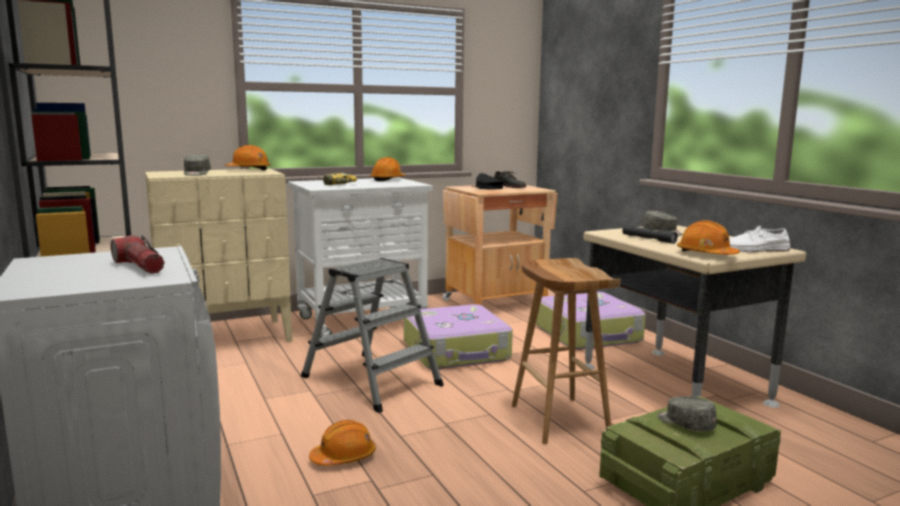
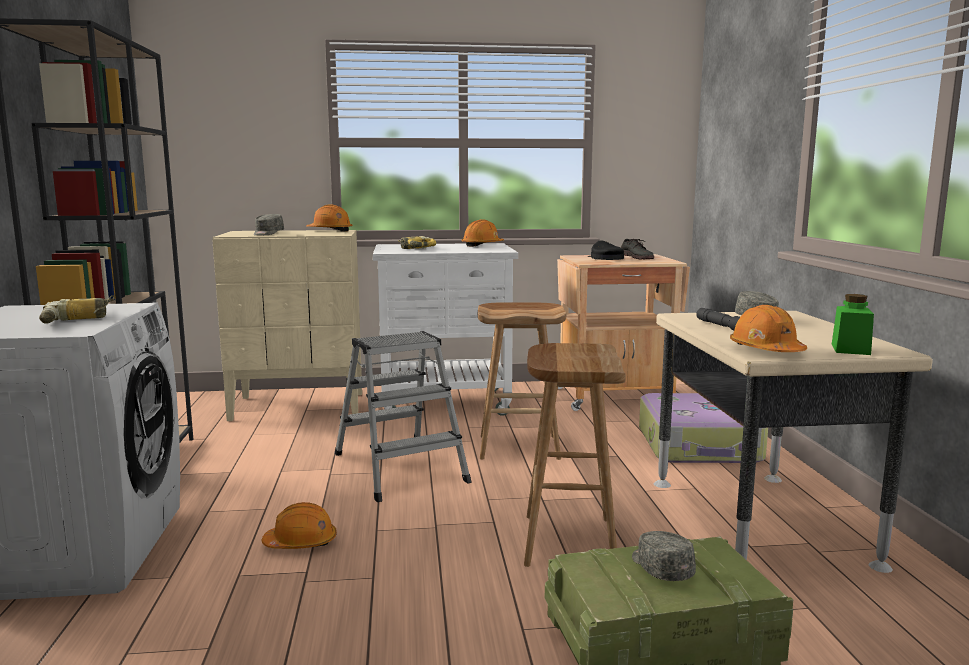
camera: 20 degrees right, 0 degrees up
flashlight [111,235,165,274] -> power drill [39,295,115,324]
suitcase [404,304,513,369] -> brown stool [478,302,566,460]
white shoe [729,226,790,252] -> green jar [832,294,874,355]

